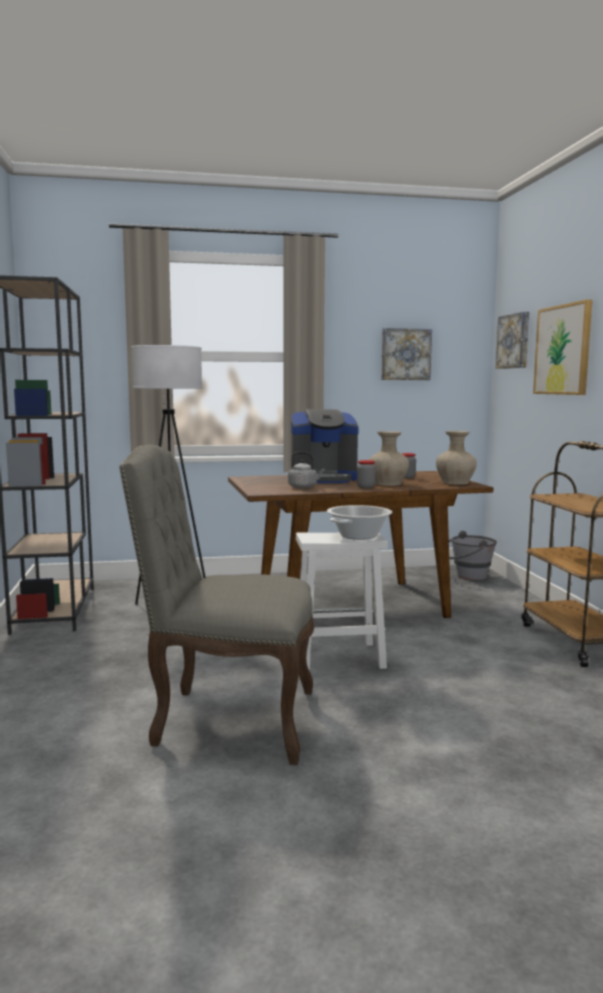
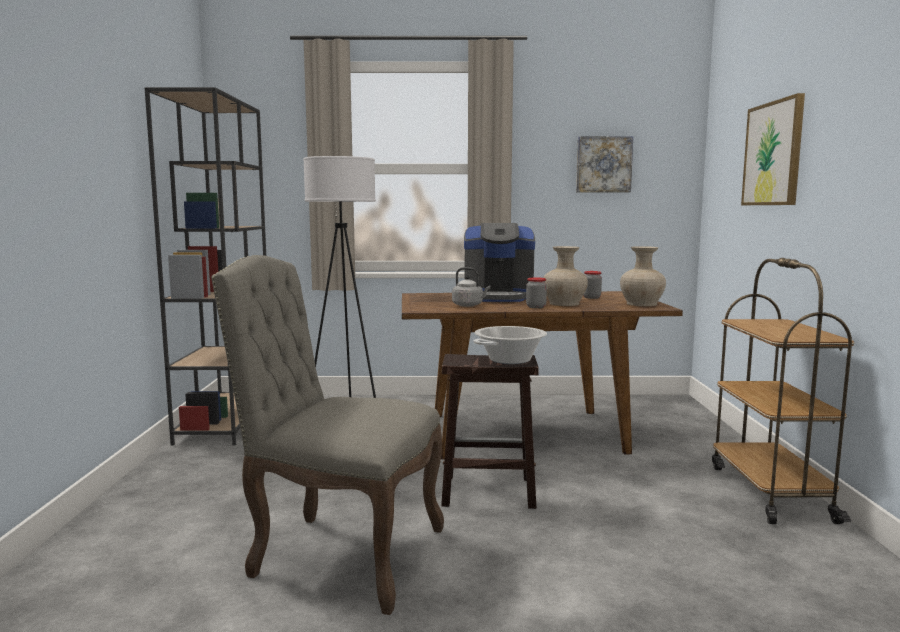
camera: 10 degrees right, 0 degrees up
white stool [296,532,388,671] -> brown stool [441,354,539,509]
grey bucket [449,531,497,580] -> none
picture [496,312,529,369] -> none

